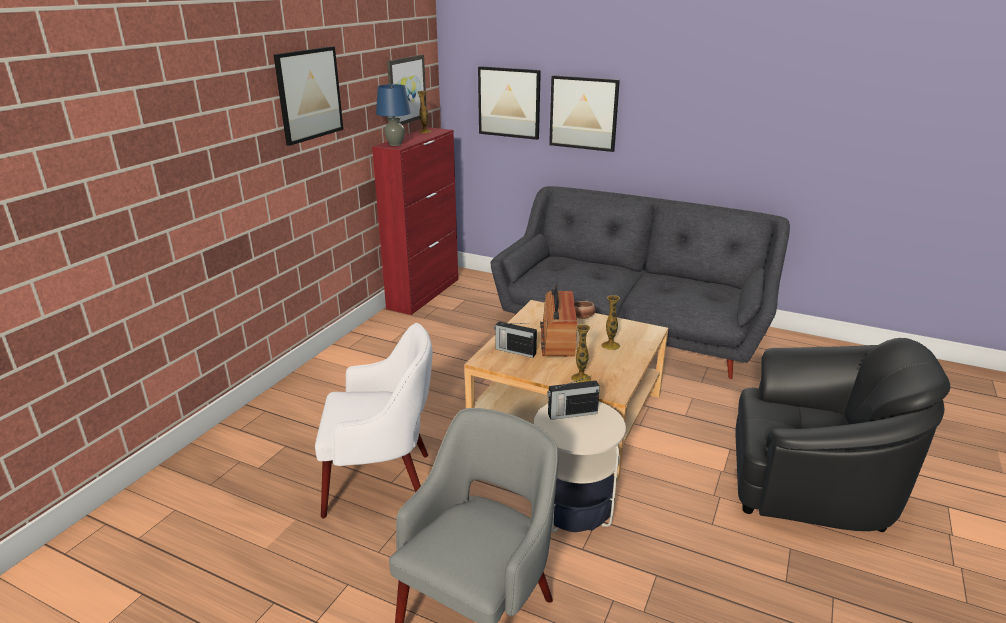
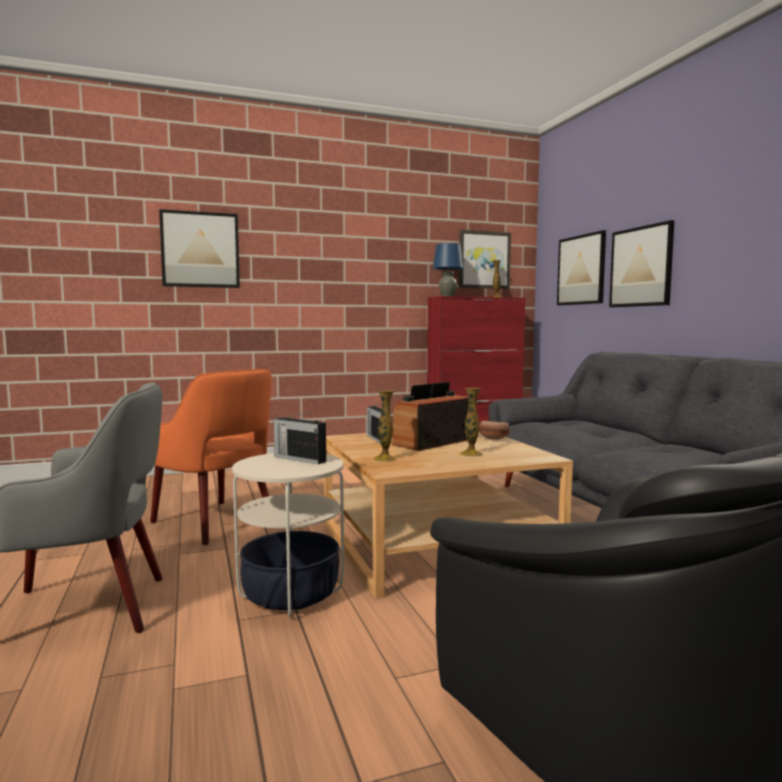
camera: 45 degrees right, 20 degrees down
picture [273,46,344,146] -> picture moved to [159,209,240,288]
white armchair [315,323,433,518] -> orange armchair [150,369,272,545]

